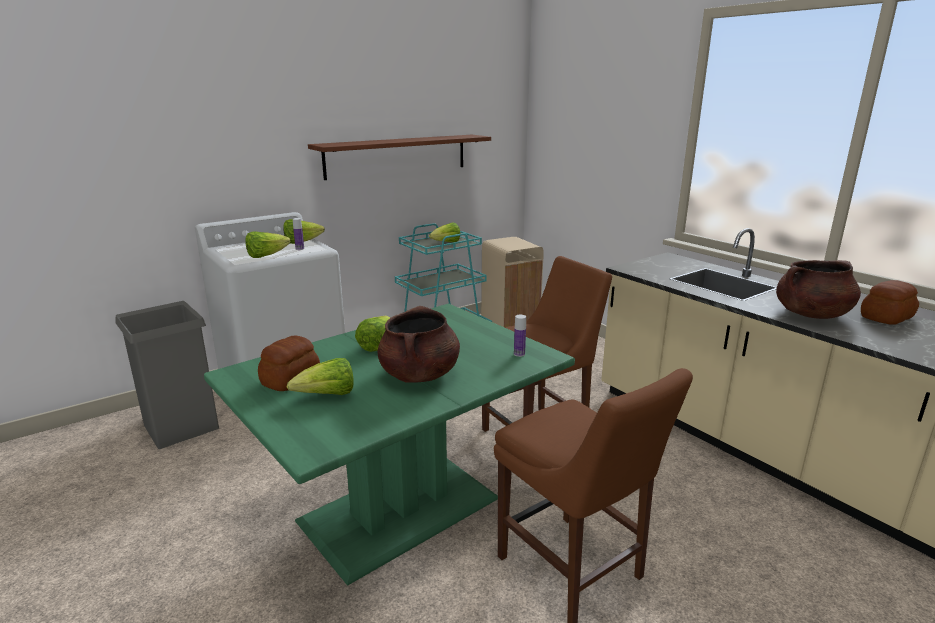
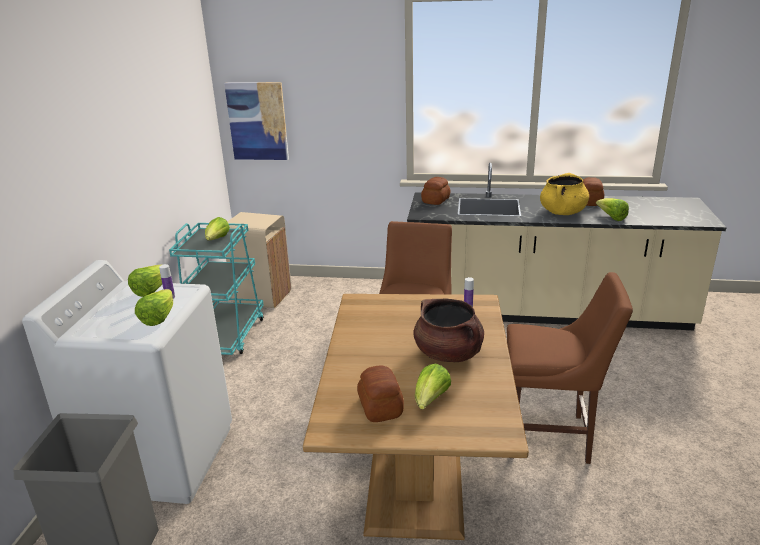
camera: 45 degrees left, 5 degrees up
green dining table [204,304,575,586] -> brown dining table [303,294,529,540]
shelf [308,135,491,180] -> none
lettuce [355,316,390,352] -> lettuce moved to [596,198,629,221]
brown cooking pot [776,260,861,319] -> yellow cooking pot [540,173,589,215]
none -> picture [224,82,289,160]
none -> bread [421,177,451,205]

